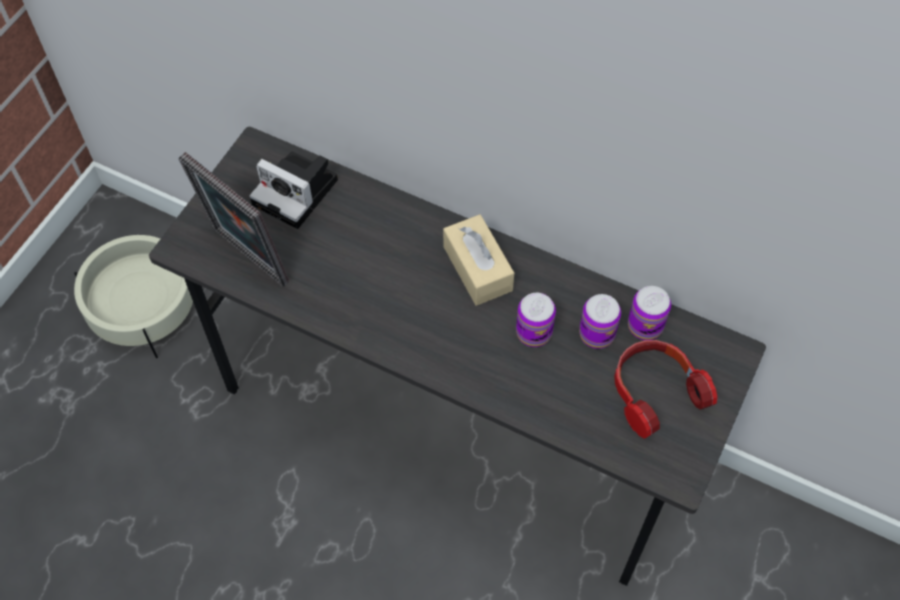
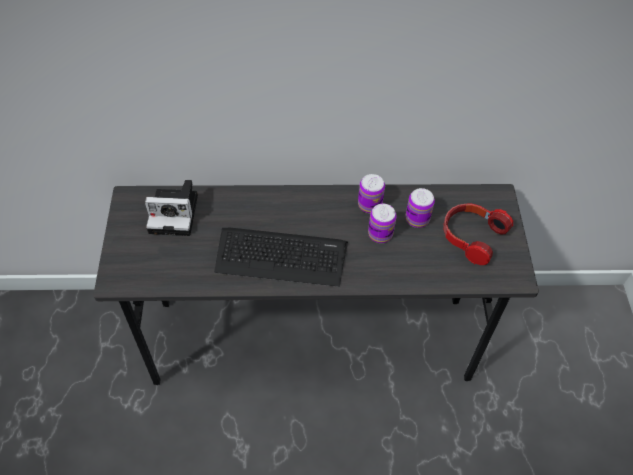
camera: 30 degrees left, 5 degrees down
beige planter [74,235,193,358] -> none
picture frame [178,152,289,287] -> none
beige tissue box [443,214,514,306] -> none
can [628,286,671,340] -> can moved to [358,174,385,213]
none -> keyboard [214,228,348,287]

